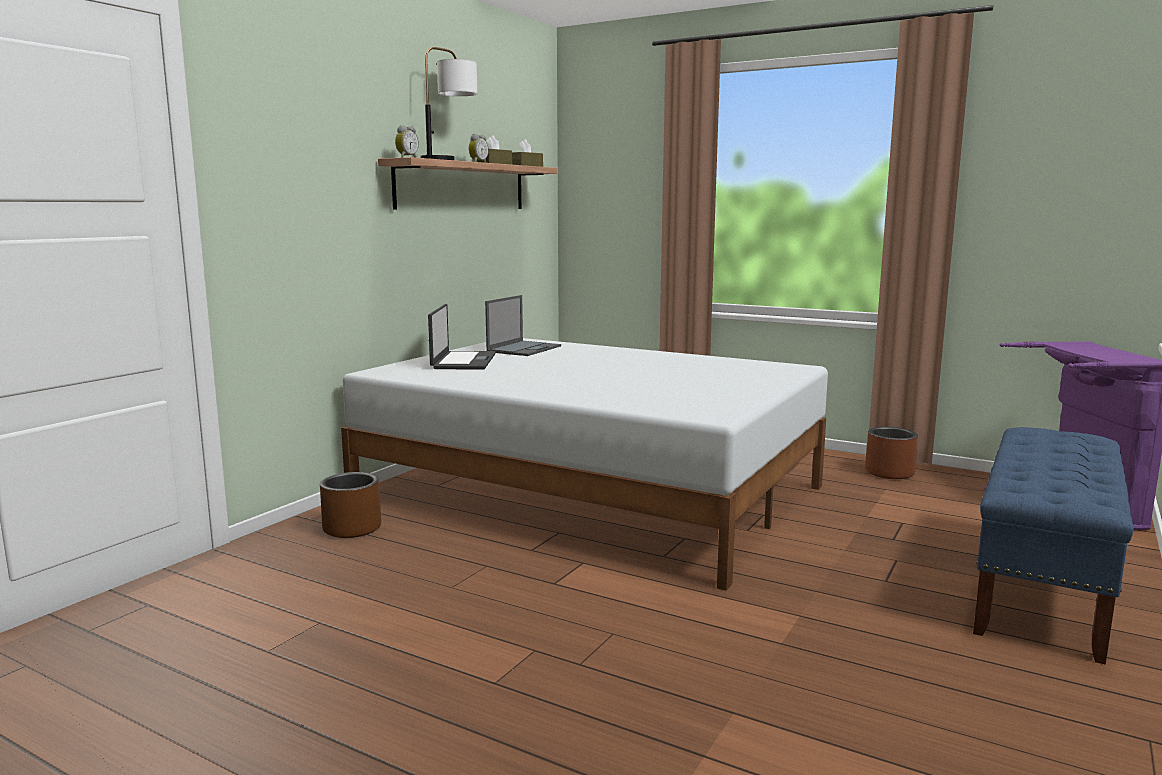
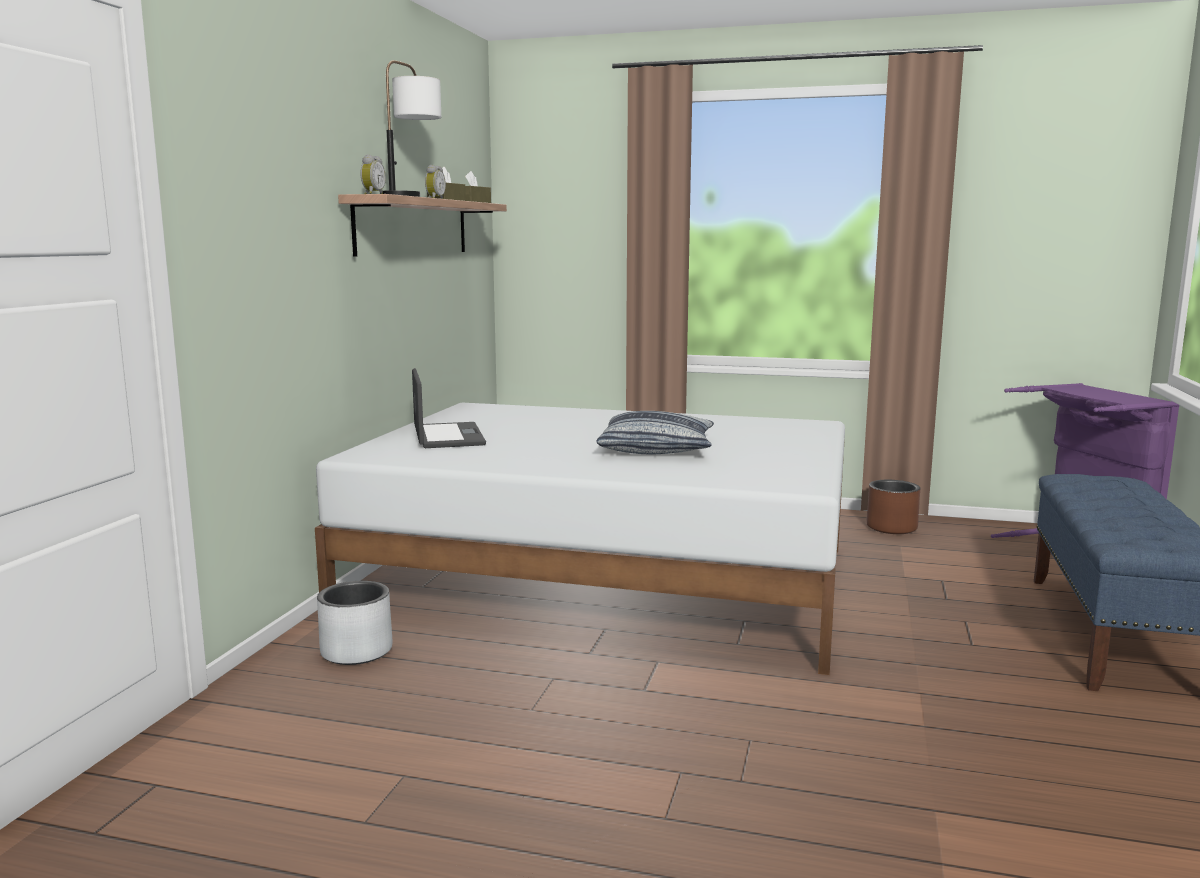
camera: 15 degrees left, 0 degrees up
brown planter [320,472,381,538] -> grey planter [317,581,393,665]
laptop [485,295,561,356] -> none
none -> pillow [596,411,714,454]

